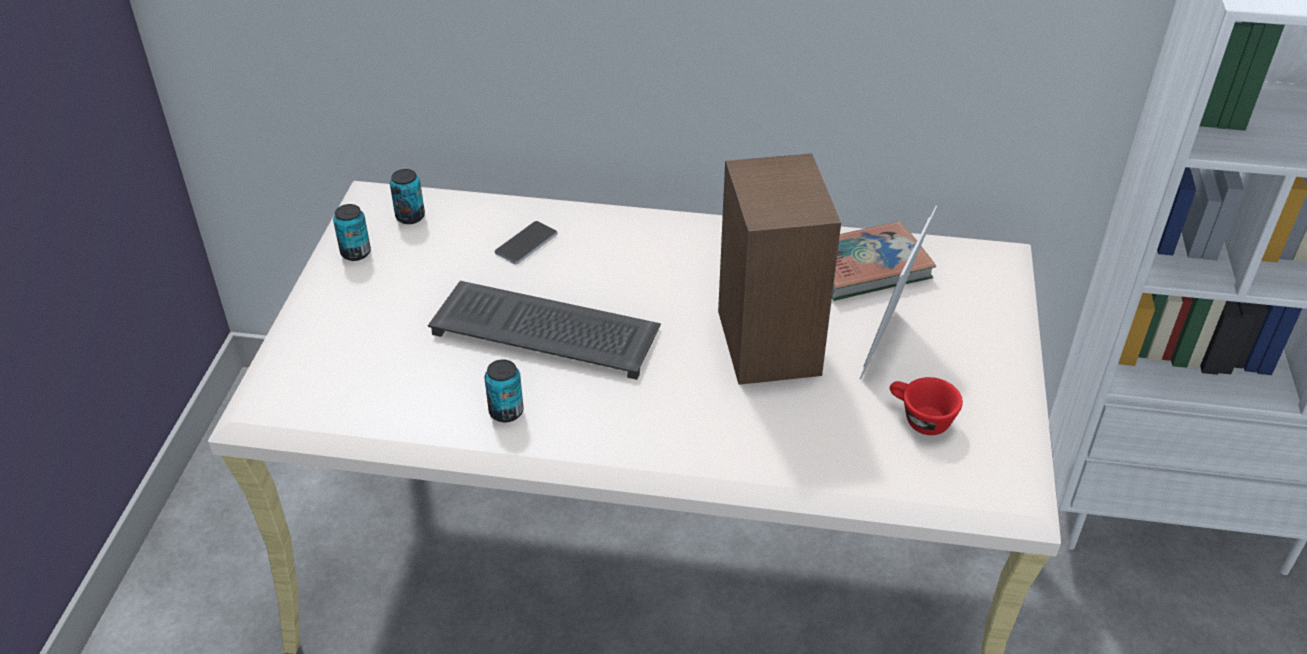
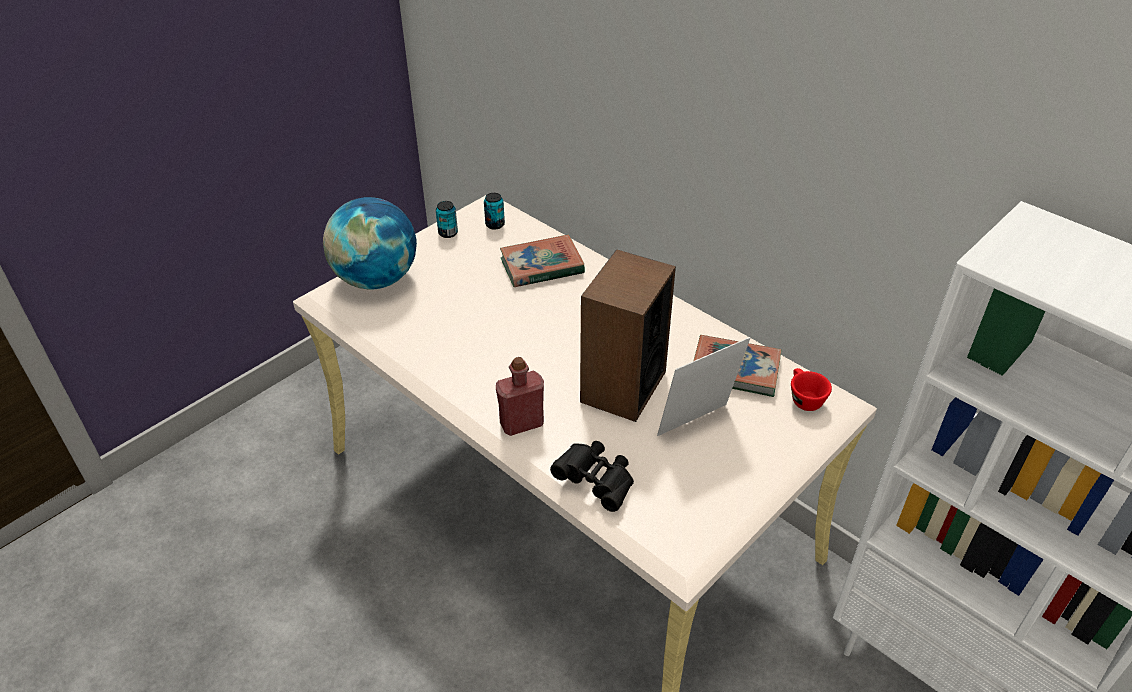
camera: 35 degrees right, 0 degrees up
keyboard [428,281,661,380] -> none
can [485,359,524,422] -> none
phone [495,221,558,264] -> book [500,234,585,287]
red cup [890,377,963,435] -> red cup moved to [791,368,832,411]
none -> globe [323,197,417,290]
none -> red bottle [496,357,544,436]
none -> black binoculars [550,441,634,512]

